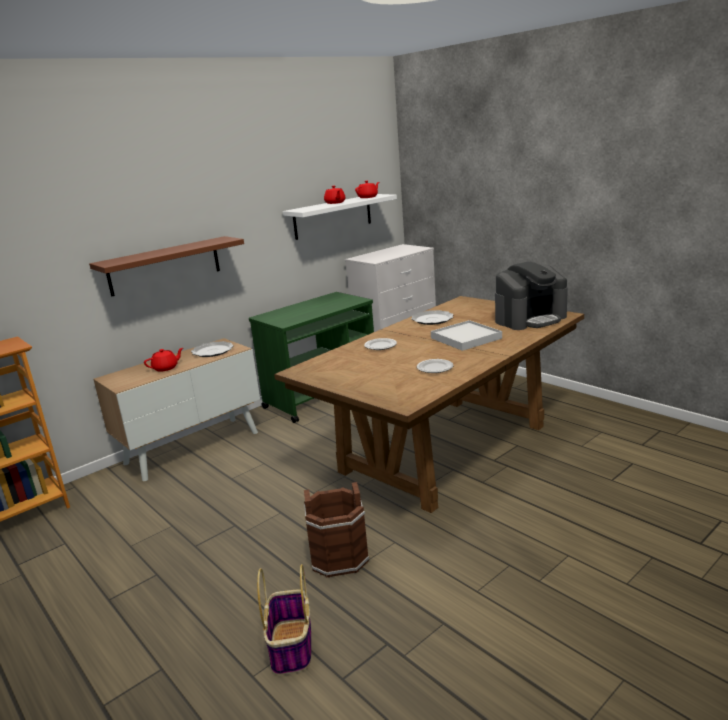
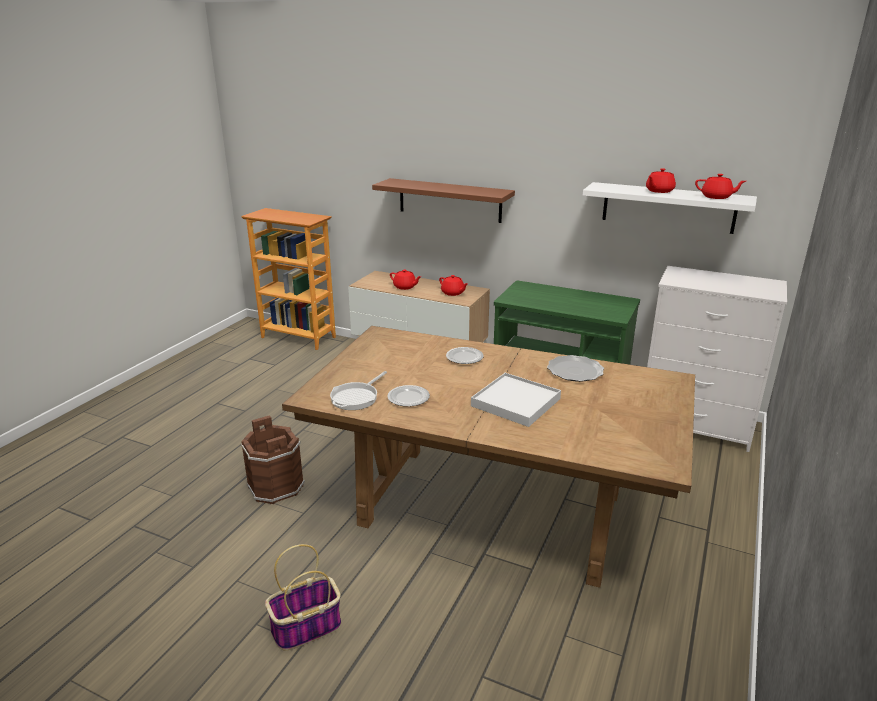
camera: 65 degrees right, 5 degrees up
plate [191,341,234,357] -> red teapot [439,275,468,296]
basket [257,564,311,676] -> basket moved to [265,544,341,650]
coffee machine [495,262,568,330] -> none
none -> frying pan [330,371,387,410]

